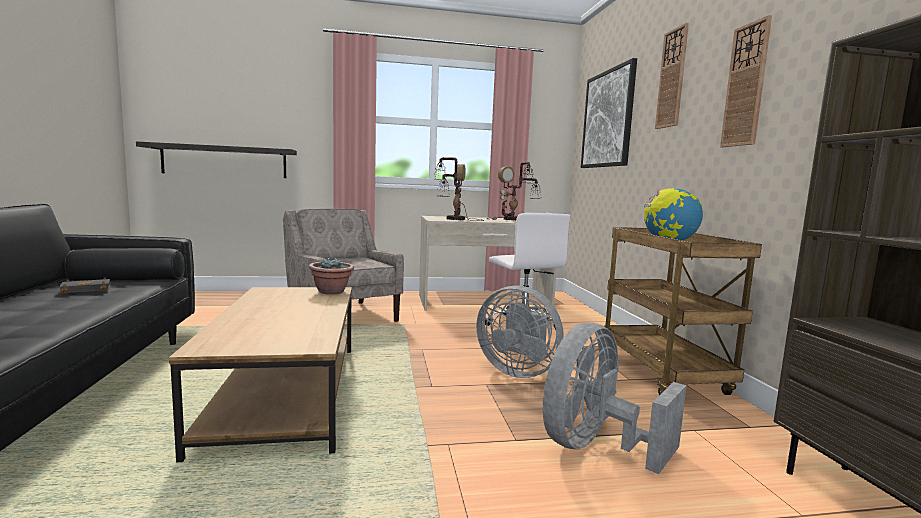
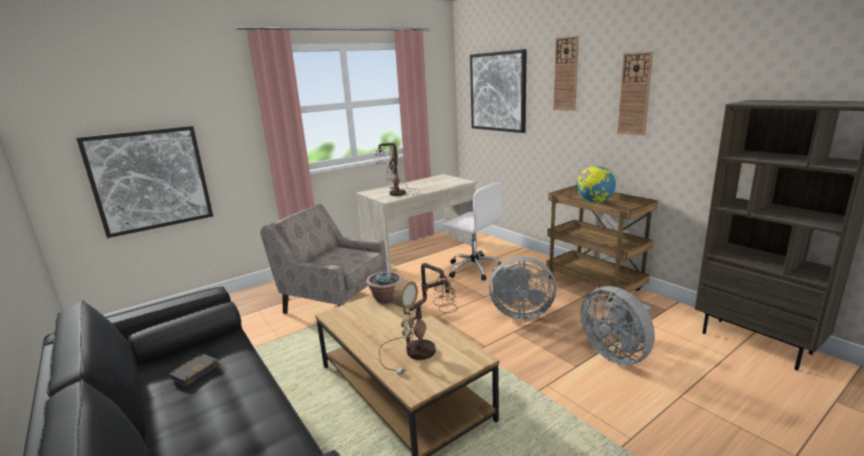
camera: 25 degrees left, 10 degrees up
shelf [136,141,297,178] -> picture [76,126,213,238]
table lamp [491,162,541,221] -> table lamp moved to [379,263,458,375]
grey fan [543,323,687,474] -> grey fan turned 45 degrees counterclockwise [581,286,655,365]

